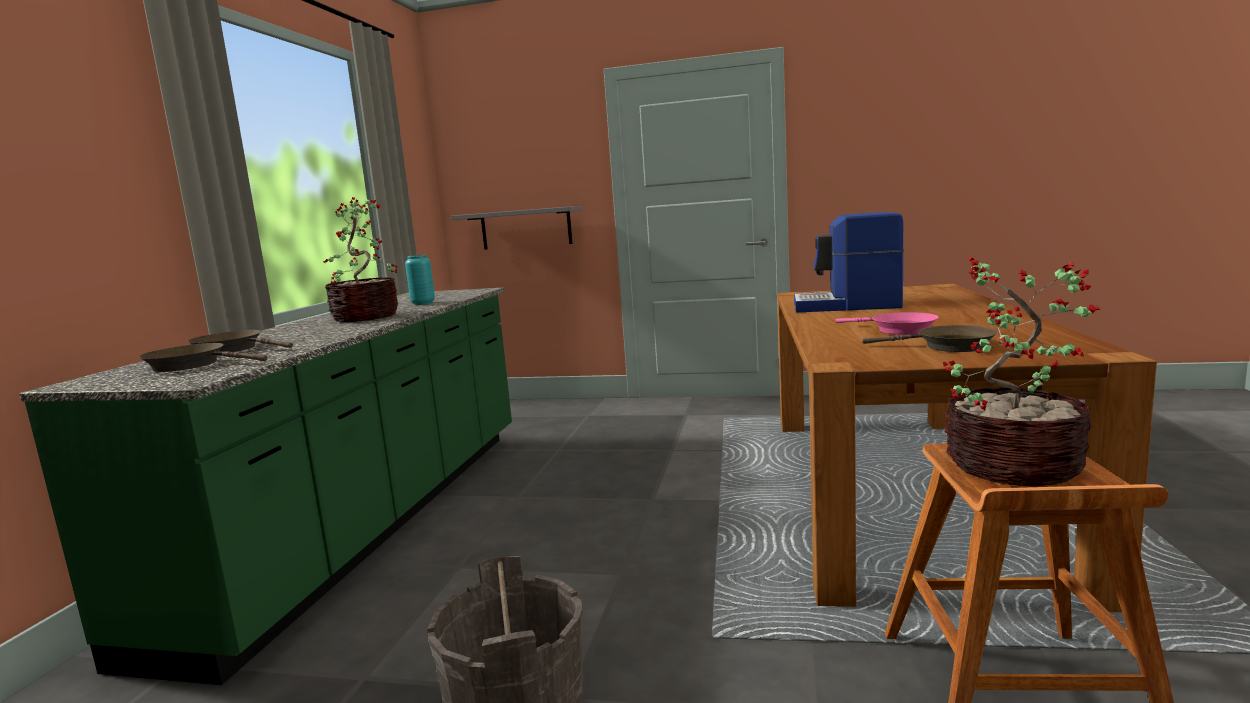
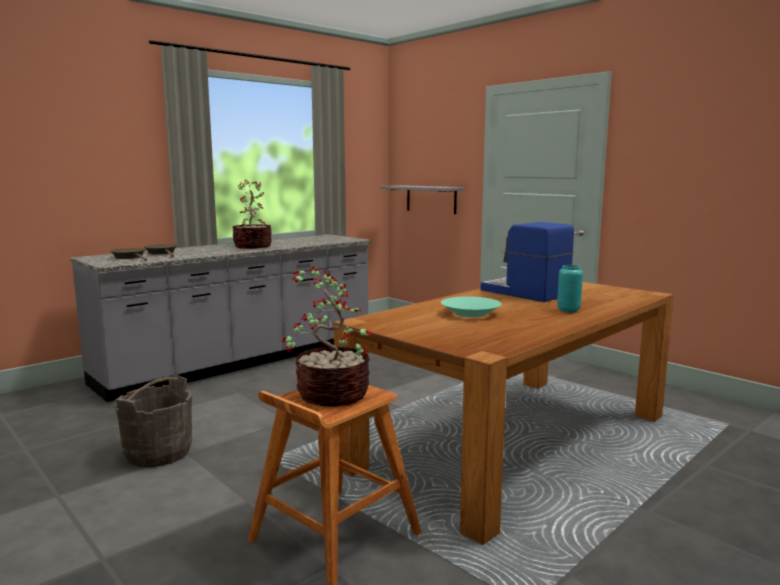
camera: 35 degrees right, 0 degrees up
green counter [20,288,512,685] -> grey counter [70,234,371,402]
turquoise vase [405,255,435,305] -> turquoise vase moved to [557,265,583,313]
pink frying pan [835,312,939,335] -> turquoise bowl [441,297,502,318]
brown frying pan [863,325,997,352] -> none

